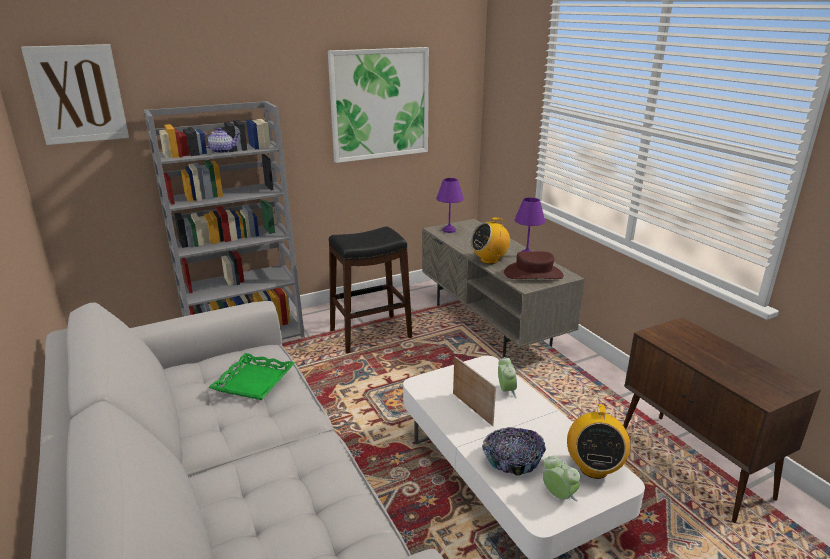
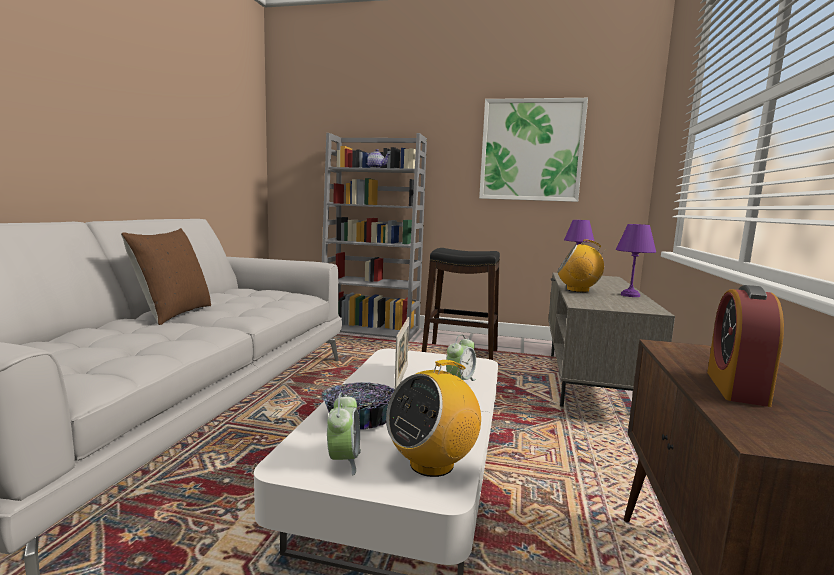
camera: 40 degrees right, 15 degrees down
picture [21,44,129,145] -> none
green tray [208,353,296,400] -> none
brown hat [504,251,564,279] -> none
none -> brown pillow [121,228,211,325]
none -> alarm clock [707,285,784,407]

